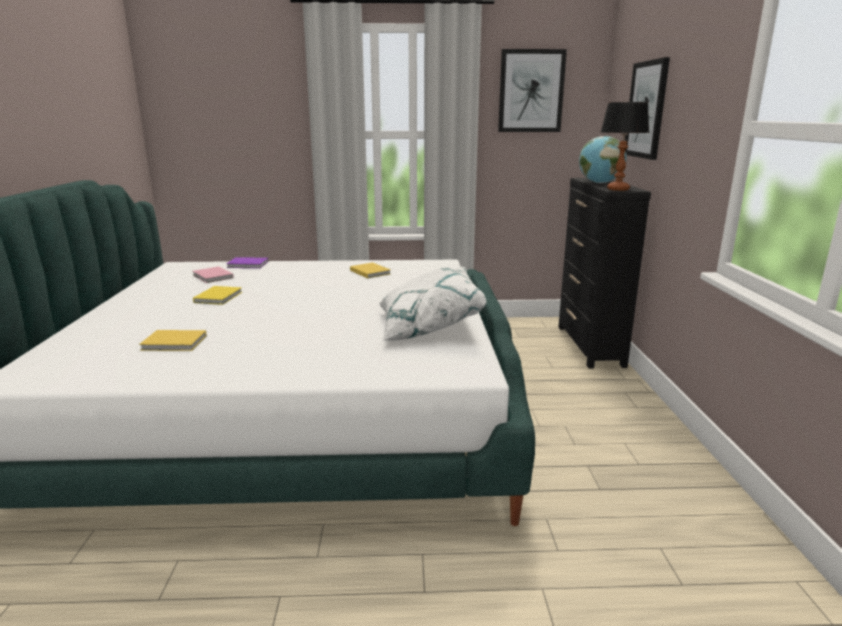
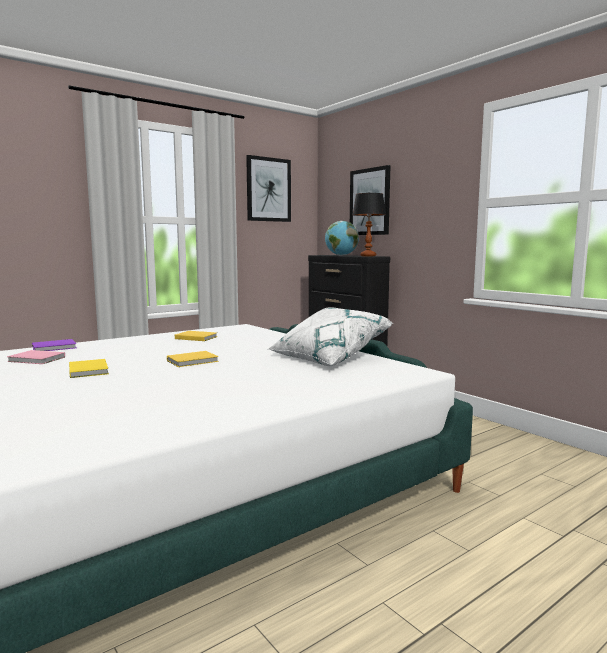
camera: 35 degrees left, 10 degrees down
yellow book [139,330,207,351] -> yellow book moved to [167,351,219,367]

